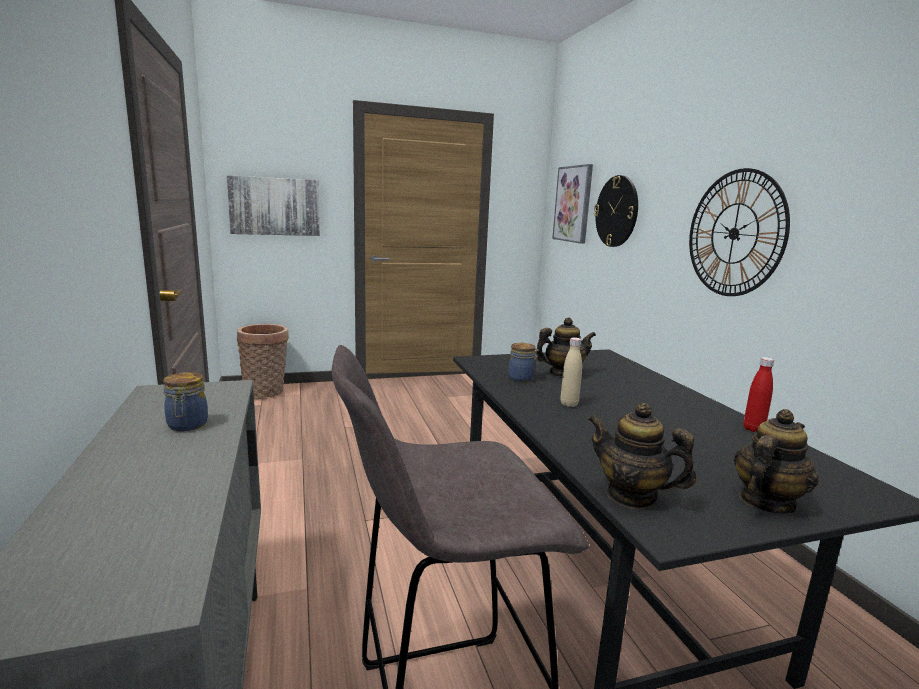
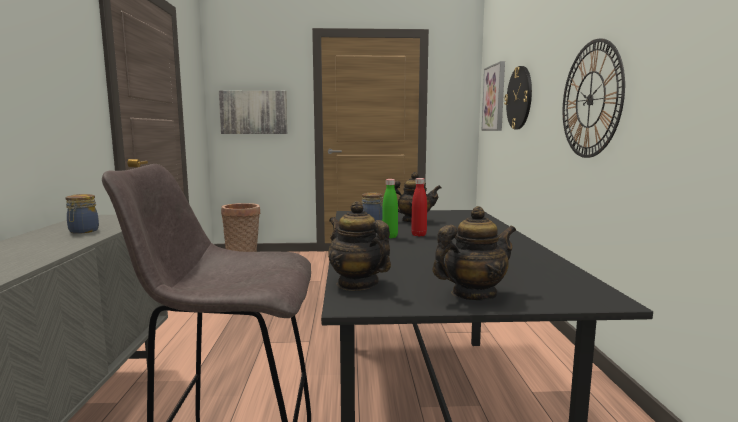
camera: 15 degrees right, 5 degrees down
beige bottle [560,337,582,407] -> green bottle [382,179,398,238]
red bottle [743,357,774,432] -> red bottle moved to [411,178,427,236]

